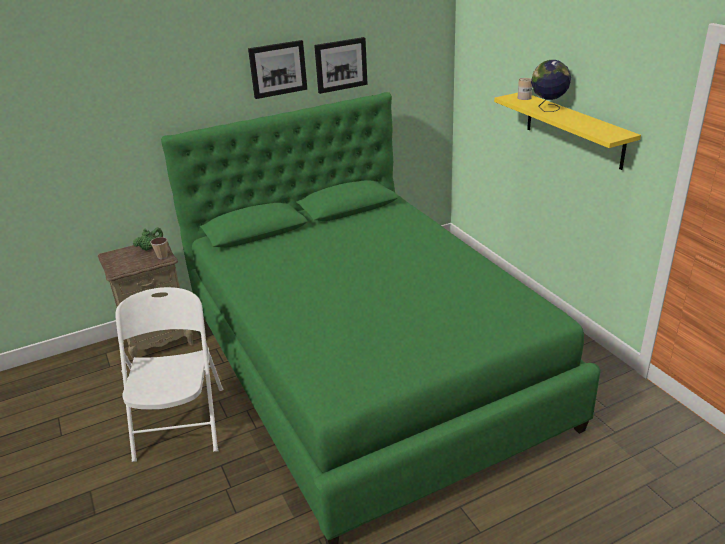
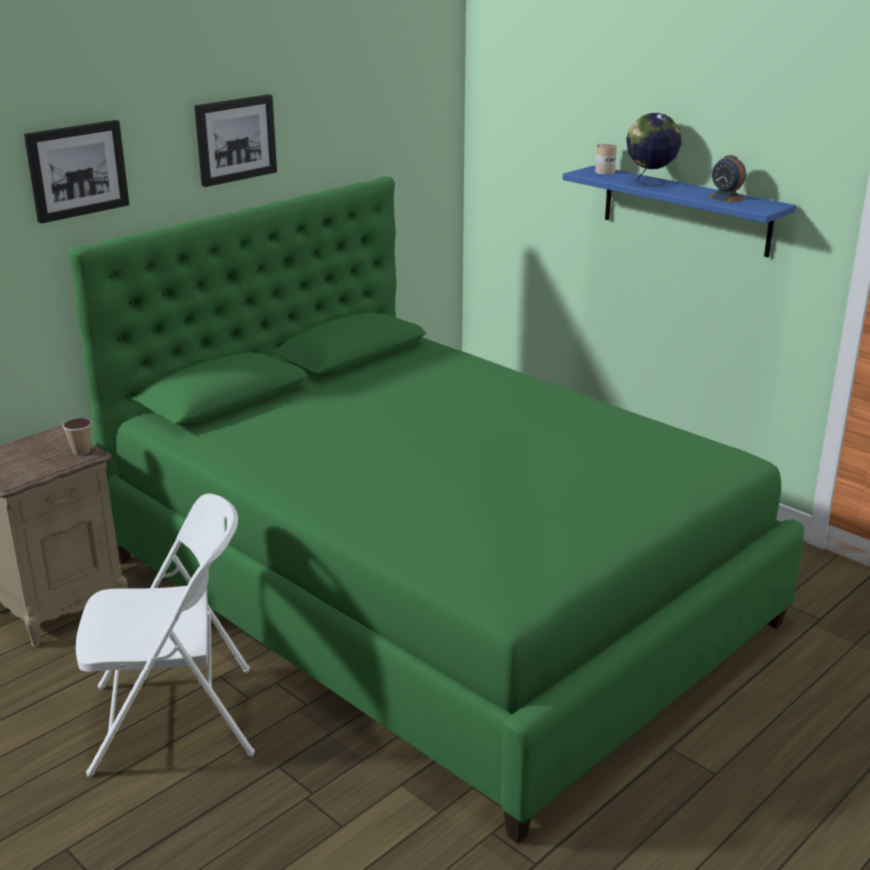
camera: 20 degrees left, 5 degrees down
white chair [115,287,223,462] -> white chair turned 105 degrees clockwise [76,494,255,778]
green teapot [133,227,163,251] -> none
picture [314,37,368,94] -> picture moved to [24,120,129,223]
yellow shelf [494,93,641,170] -> blue shelf [563,166,796,257]
none -> alarm clock [708,155,746,203]

